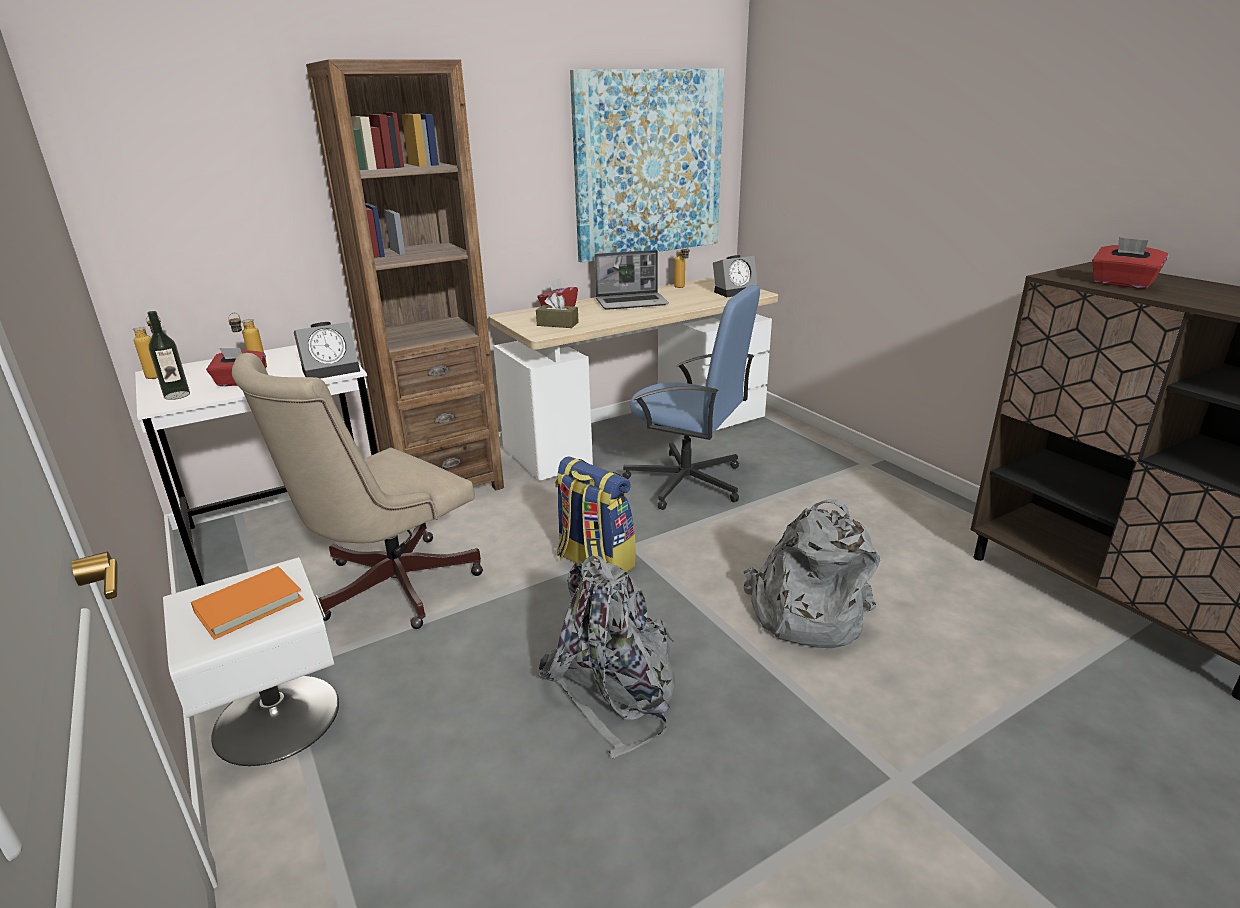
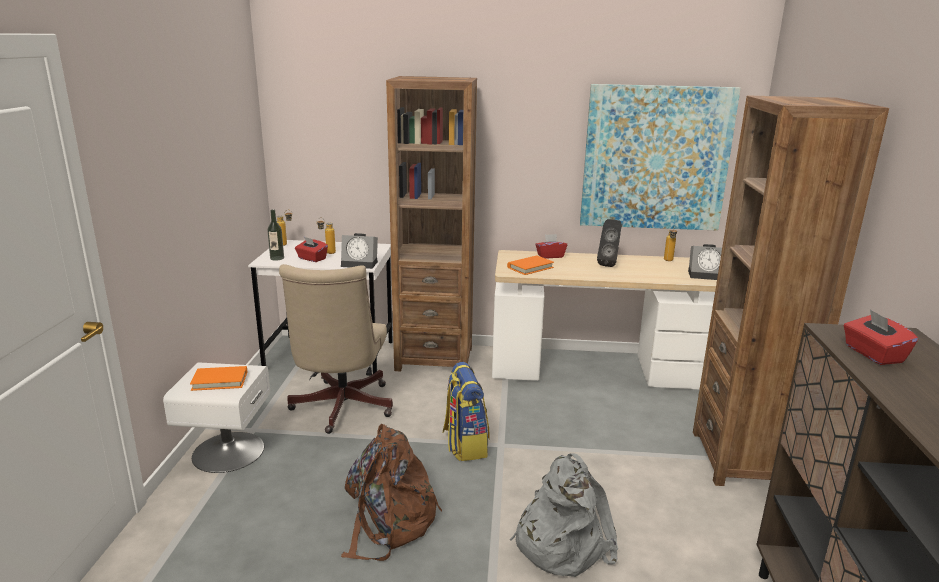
camera: 35 degrees right, 5 degrees down
beige office chair [232,353,483,629] -> beige office chair turned 75 degrees counterclockwise [279,264,393,434]
brown tissue box [536,293,579,328] -> orange book [507,256,554,275]
grey backpack [538,556,675,759] -> brown backpack [341,424,442,561]
laptop [594,250,669,310] -> black speaker [597,219,622,267]
blue office chair [622,285,760,510] -> none
none -> brown bookcase [693,95,889,486]

